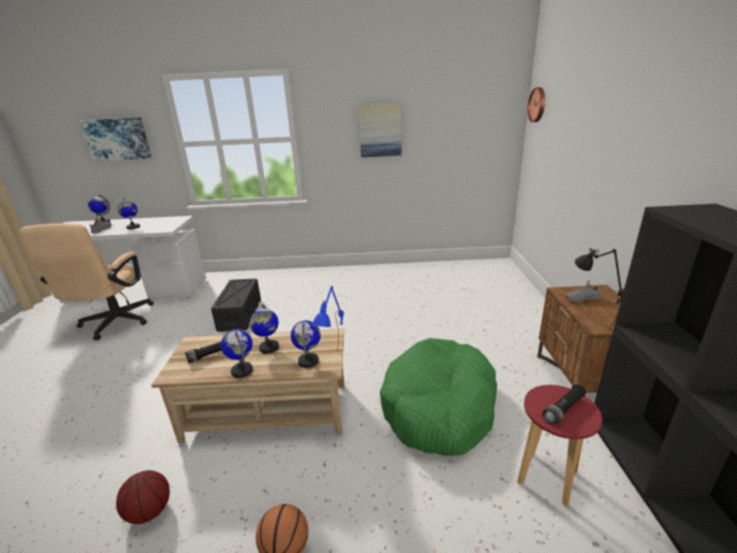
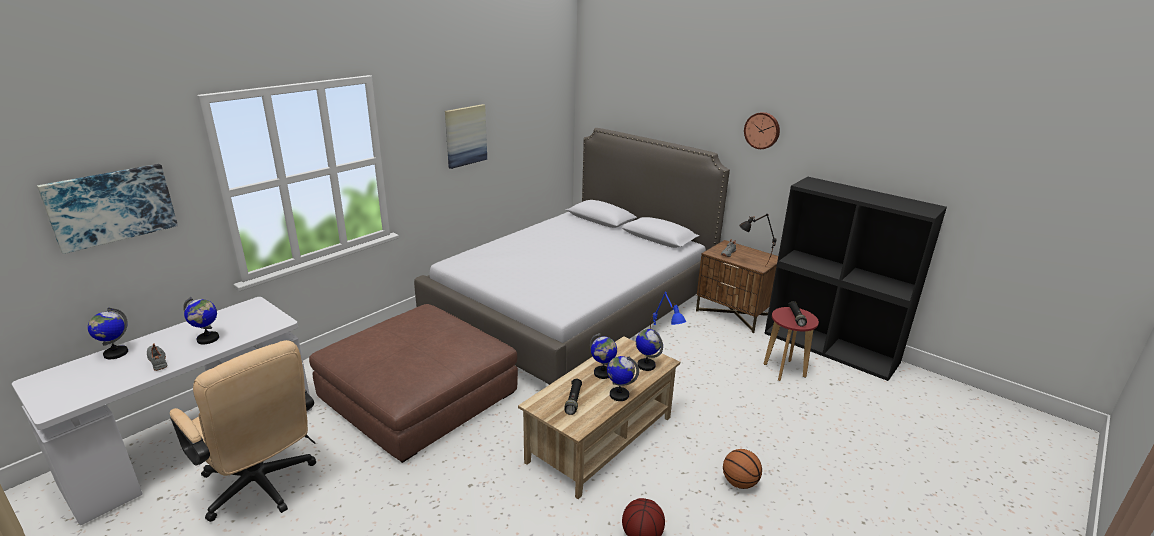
camera: 50 degrees left, 0 degrees up
black storage box [211,279,261,332] -> brown ottoman [309,304,518,463]
green dog bed [380,338,497,456] -> none
wall clock [528,87,545,122] -> wall clock moved to [744,112,780,149]
none -> bed [414,128,730,385]

